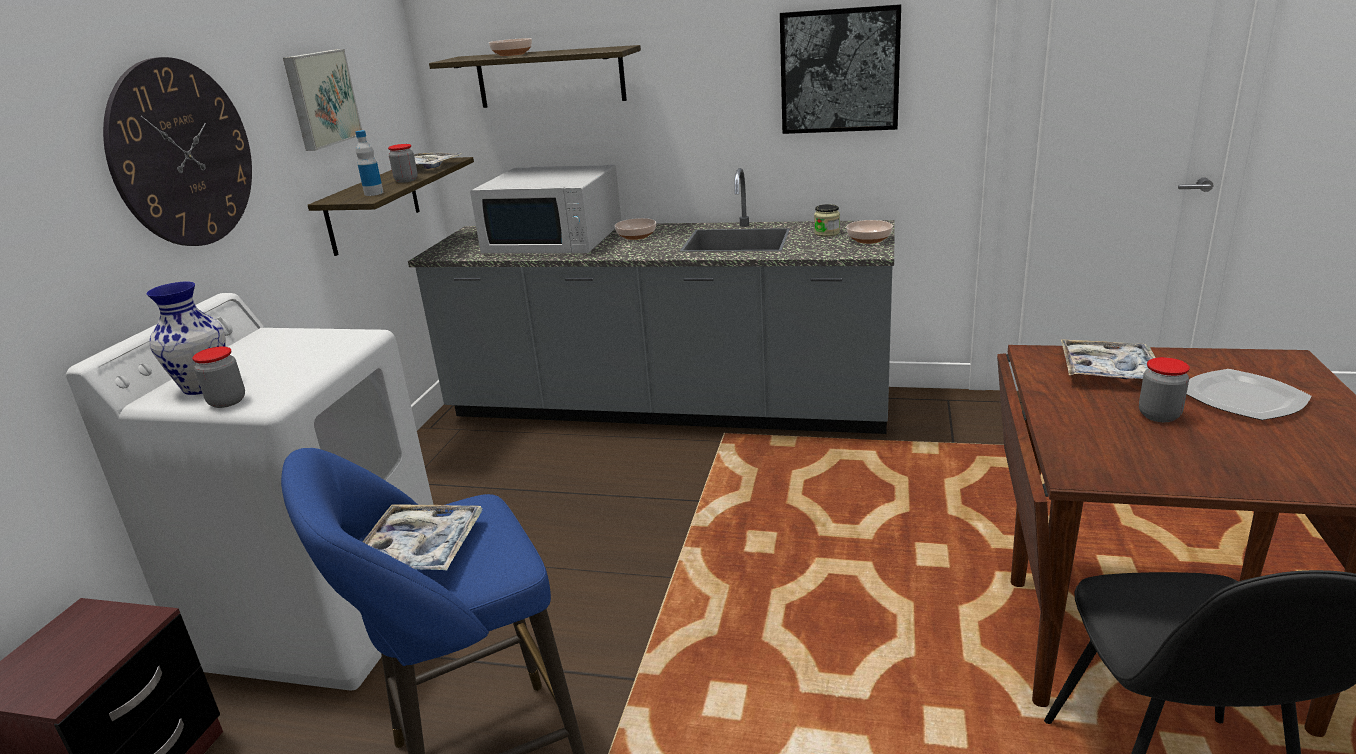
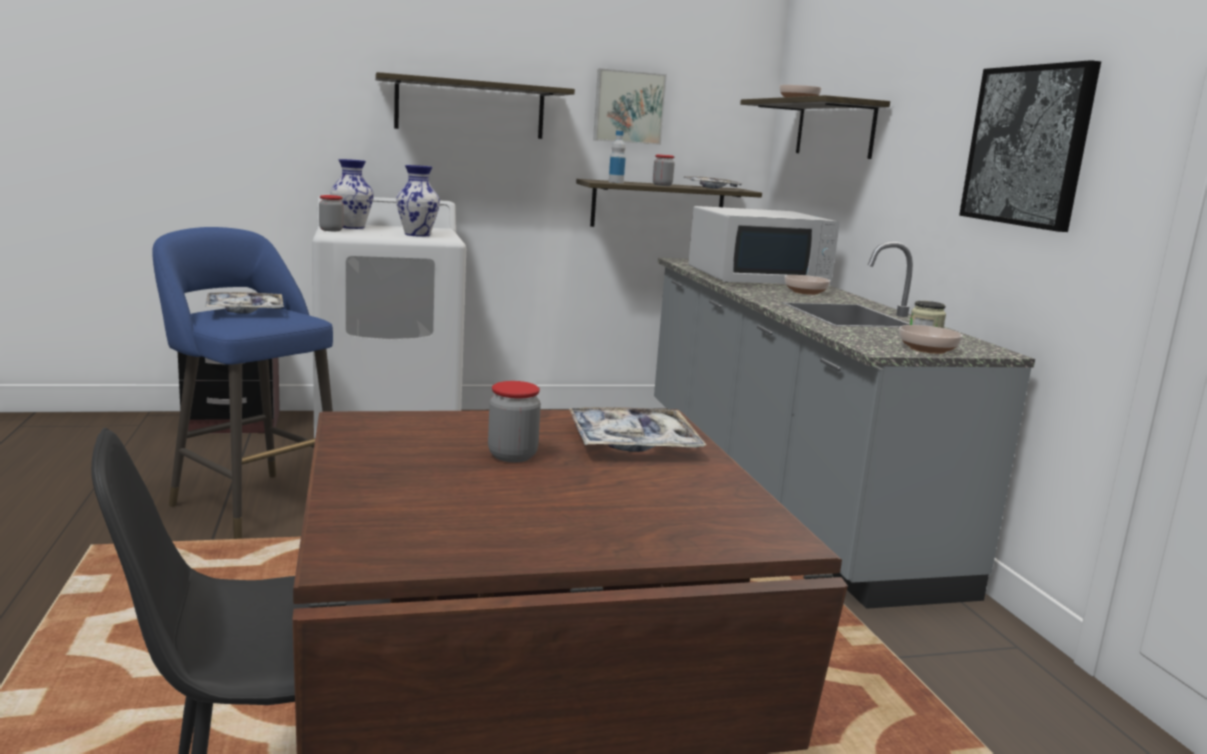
camera: 60 degrees right, 10 degrees down
wall clock [103,57,252,246] -> shelf [375,72,575,139]
white microwave [470,165,621,253] -> white microwave turned 90 degrees counterclockwise [688,206,840,285]
plate [1187,369,1312,420] -> none
none -> vase [396,165,440,237]

